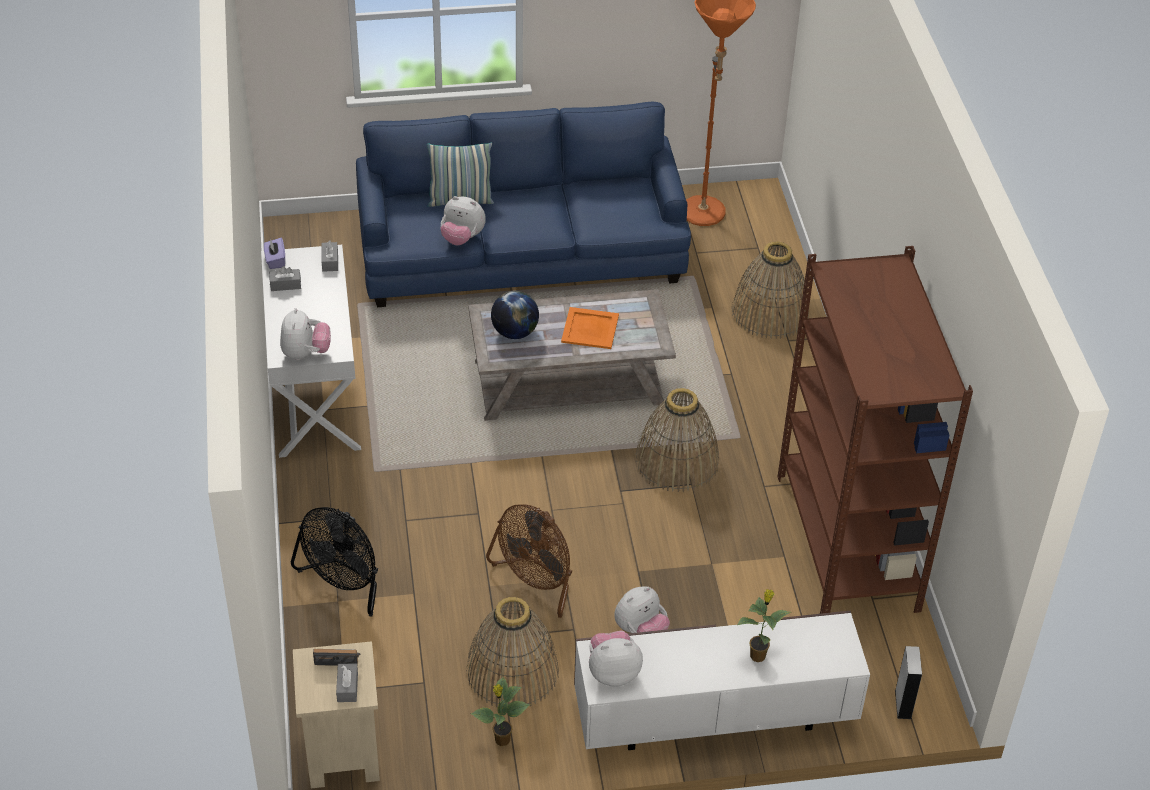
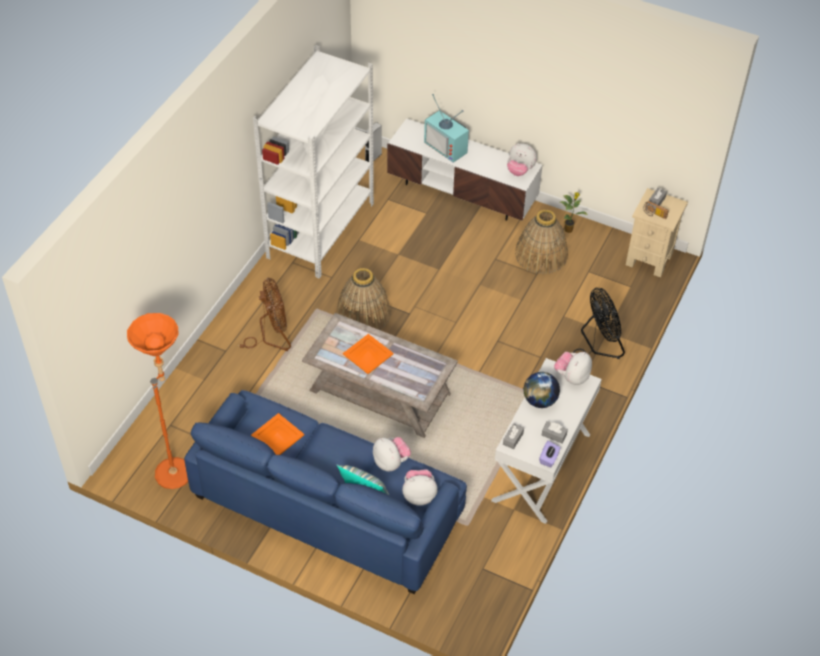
camera: 145 degrees left, 5 degrees up
brown fan [486,504,572,618] -> brown fan moved to [239,278,291,351]
globe [491,291,539,339] -> globe moved to [524,372,560,408]
plush toy [614,586,670,633] -> plush toy moved to [402,469,438,506]
basket [731,241,809,339] -> none
potted plant [737,589,791,662] -> television [424,94,469,163]
brown bookcase [778,246,973,614] -> white bookcase [253,45,374,279]
none -> orange tray [251,413,304,455]

